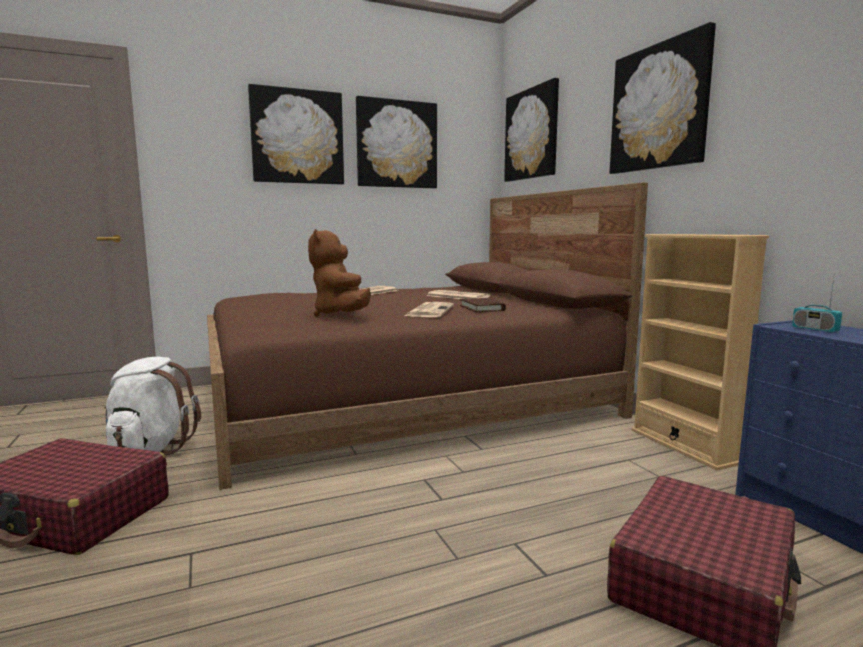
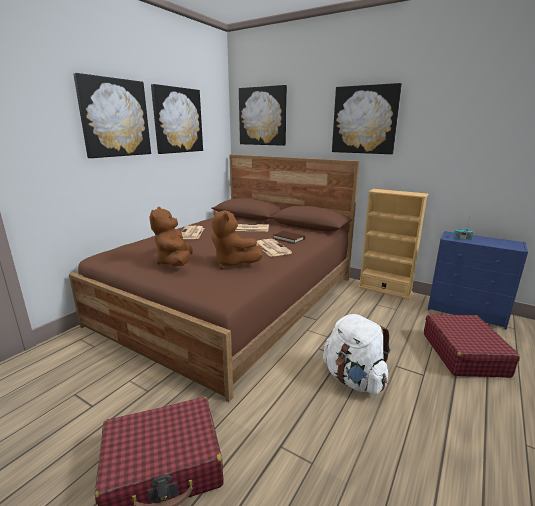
camera: 35 degrees left, 10 degrees up
white backpack [104,357,201,456] -> white backpack moved to [323,314,390,395]
none -> brown plush toy [149,207,193,266]

